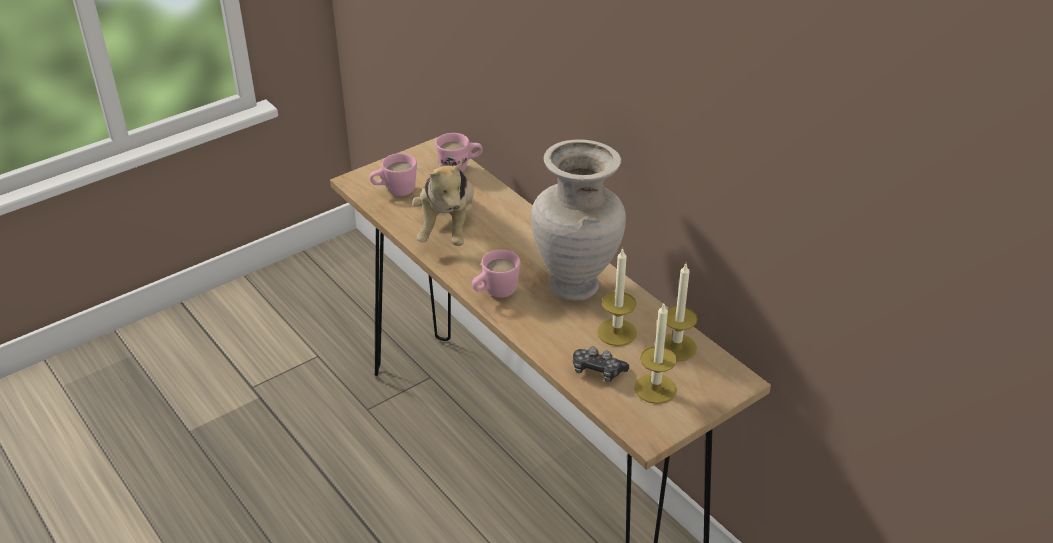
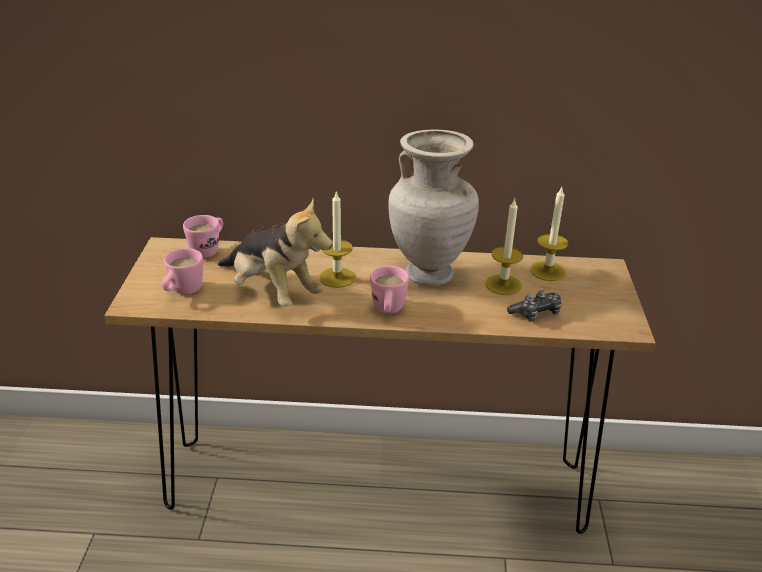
camera: 50 degrees left, 5 degrees down
candle [635,304,677,404] -> candle moved to [319,190,356,288]

